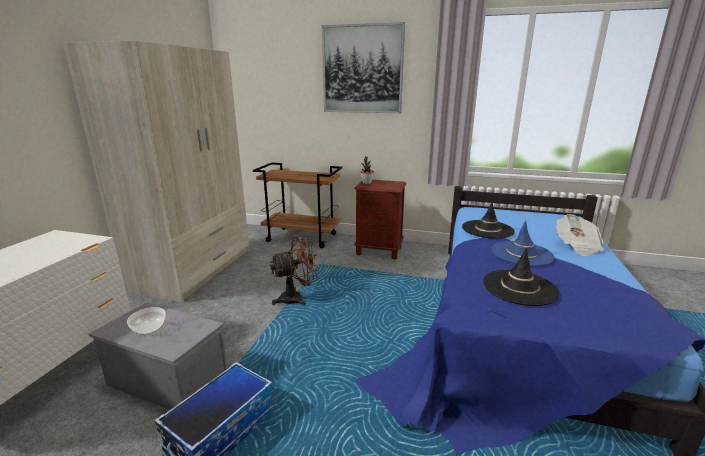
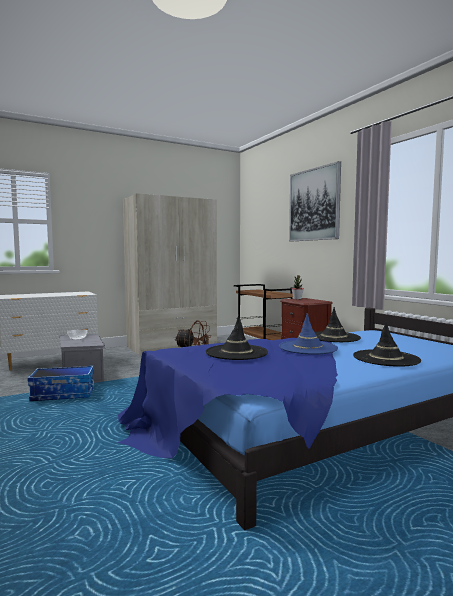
camera: 45 degrees right, 15 degrees down
newspaper [556,214,604,256] -> black hat [353,321,421,367]

